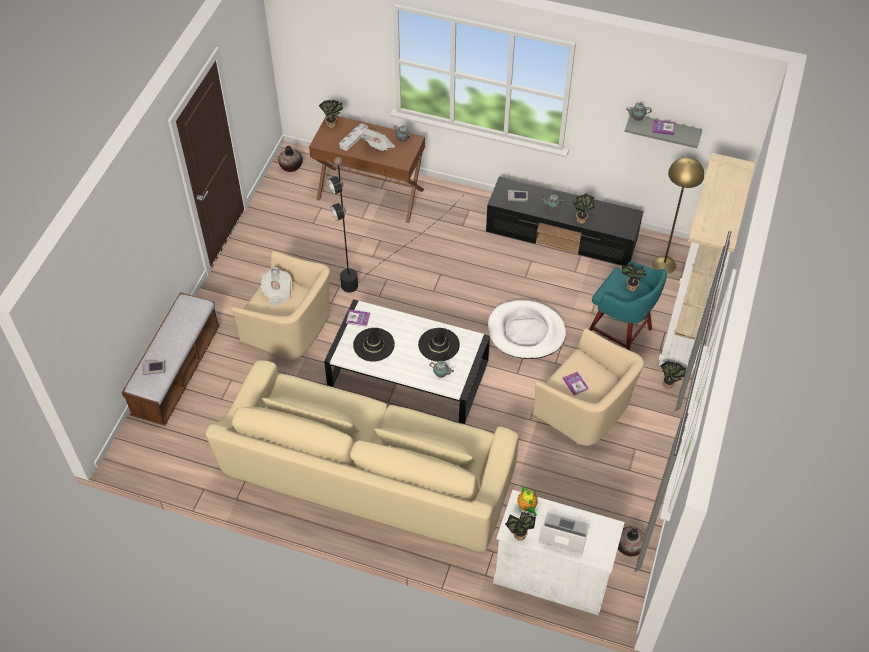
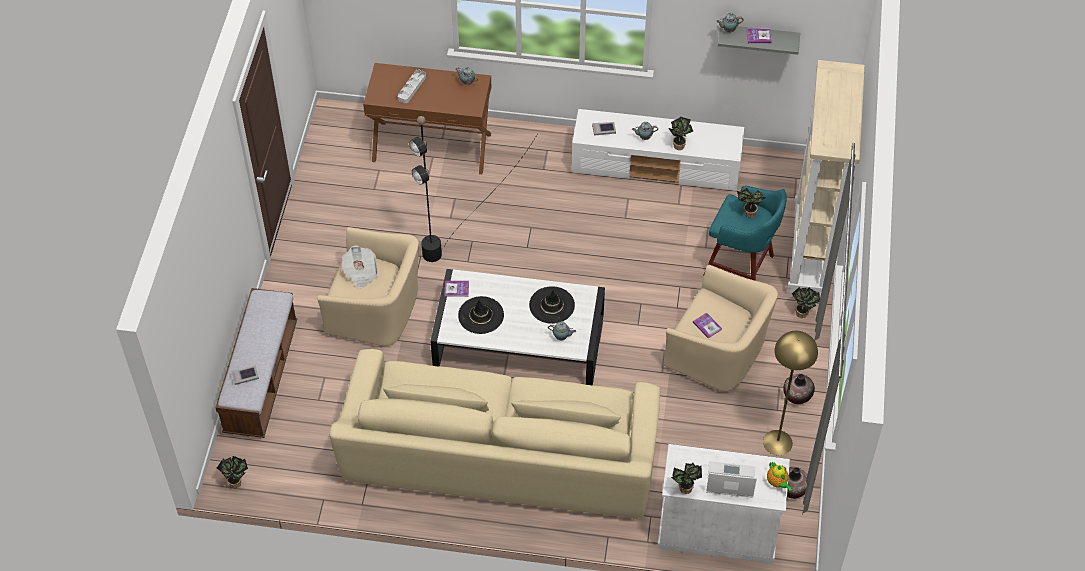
camera: 10 degrees left, 0 degrees up
vase [278,146,303,172] -> vase moved to [783,374,815,404]
potted plant [319,100,343,128] -> potted plant moved to [217,456,248,488]
newspaper [361,129,395,151] -> none
black tv stand [486,176,643,266] -> white tv stand [572,109,744,191]
white dog bed [488,300,566,359] -> none
teapot [517,486,538,516] -> teapot moved to [767,462,792,491]
yellow floor lamp [652,157,704,274] -> yellow floor lamp moved to [763,331,818,455]

